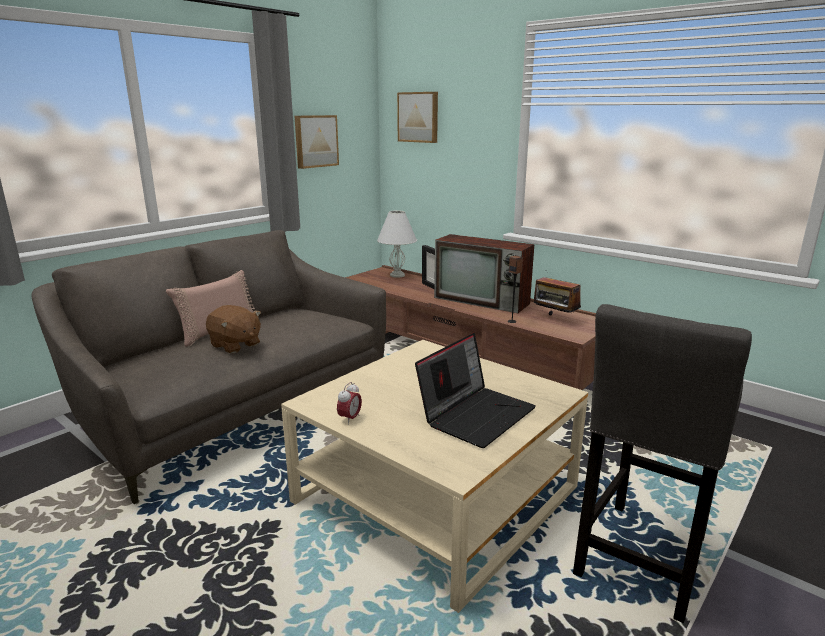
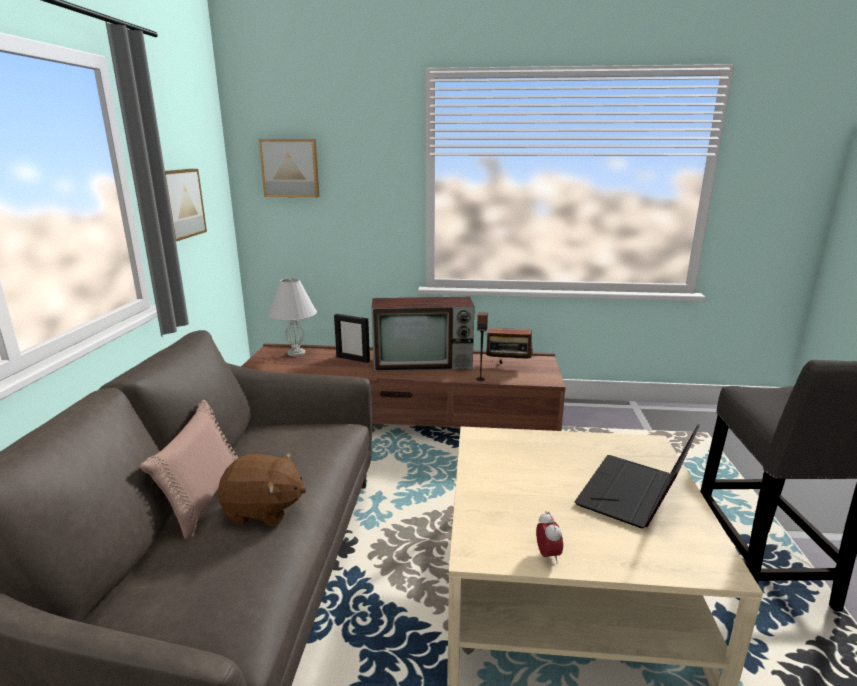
camera: 35 degrees left, 0 degrees up
laptop [415,333,536,448] -> laptop turned 150 degrees counterclockwise [575,424,700,529]

